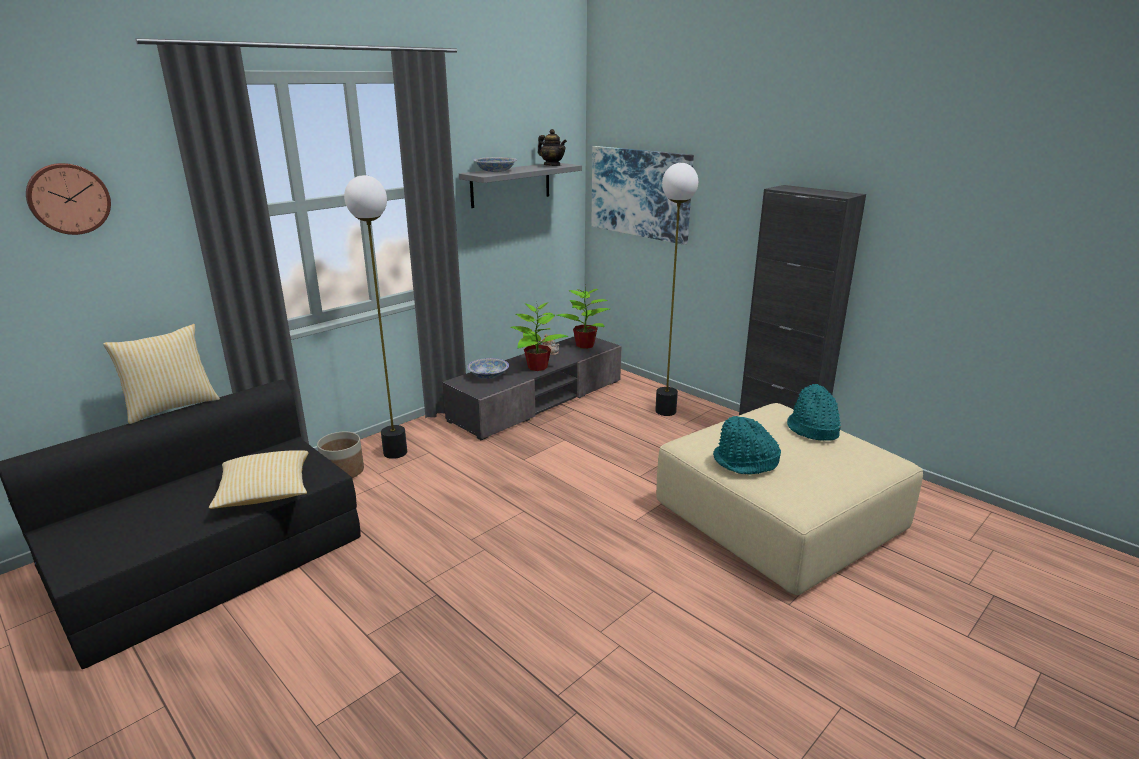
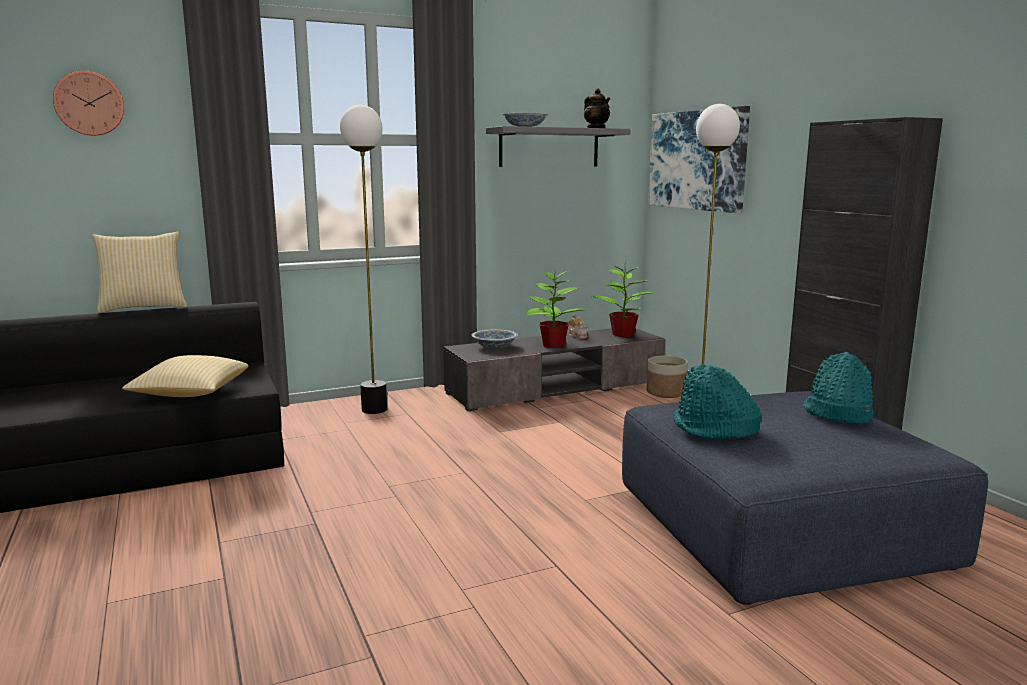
camera: 20 degrees right, 10 degrees down
planter [317,432,364,478] -> planter moved to [647,356,688,398]
beige ottoman [656,403,923,595] -> blue ottoman [622,391,988,605]

